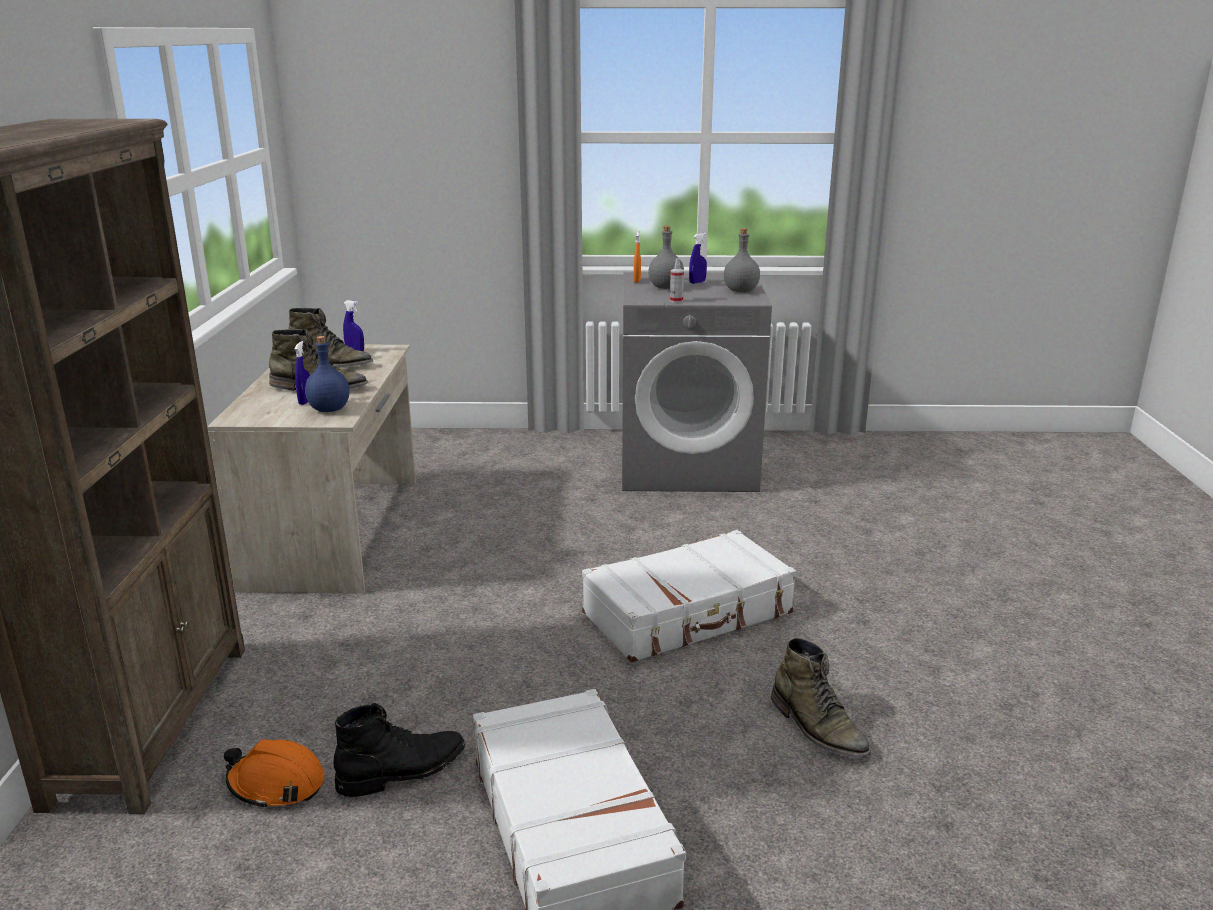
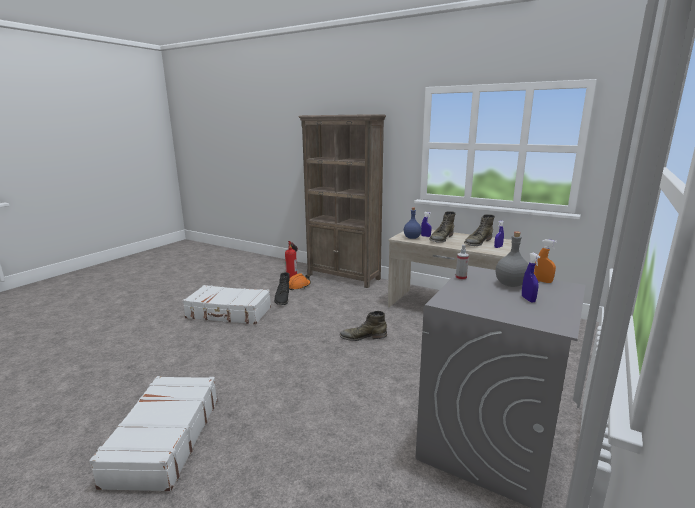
camera: 120 degrees right, 5 degrees down
white suitcase [582,530,796,662] -> white suitcase moved to [89,376,218,491]
grey bottle [724,228,760,292] -> none
green boot [771,638,871,758] -> green boot moved to [340,311,387,341]
none -> fire extinguisher [285,241,298,278]

